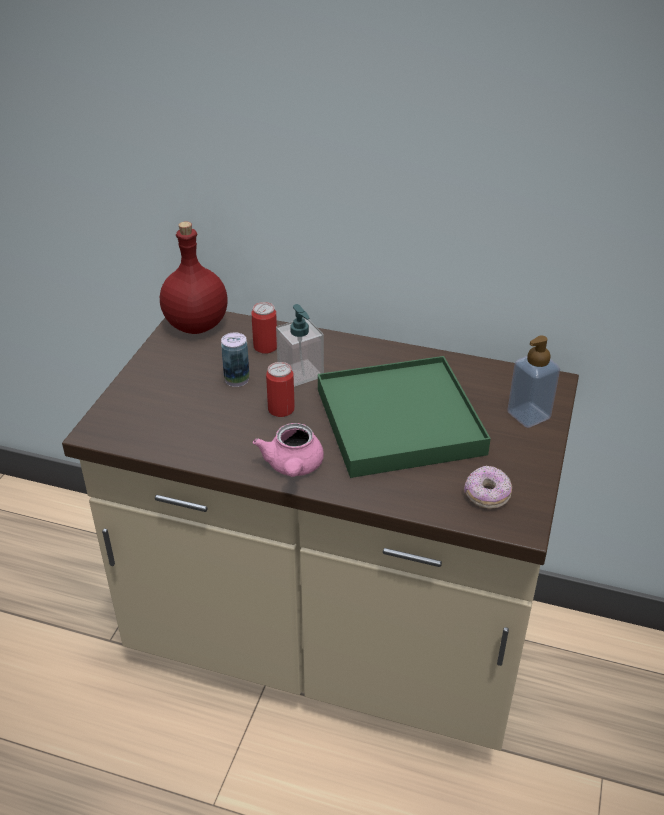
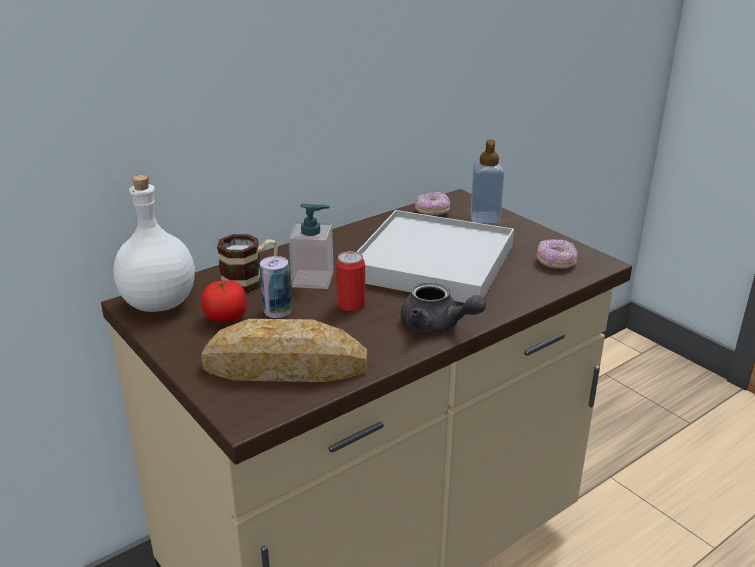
camera: 55 degrees left, 10 degrees down
red bottle [160,221,228,334] -> white bottle [113,175,195,312]
can [251,302,277,354] -> mug [217,234,278,294]
pink teapot [253,423,324,477] -> grey teapot [401,282,486,333]
green tray [318,356,491,478] -> white tray [357,210,514,303]
none -> bread [201,319,367,382]
none -> tomato [202,280,247,322]
none -> donut [415,192,450,215]

